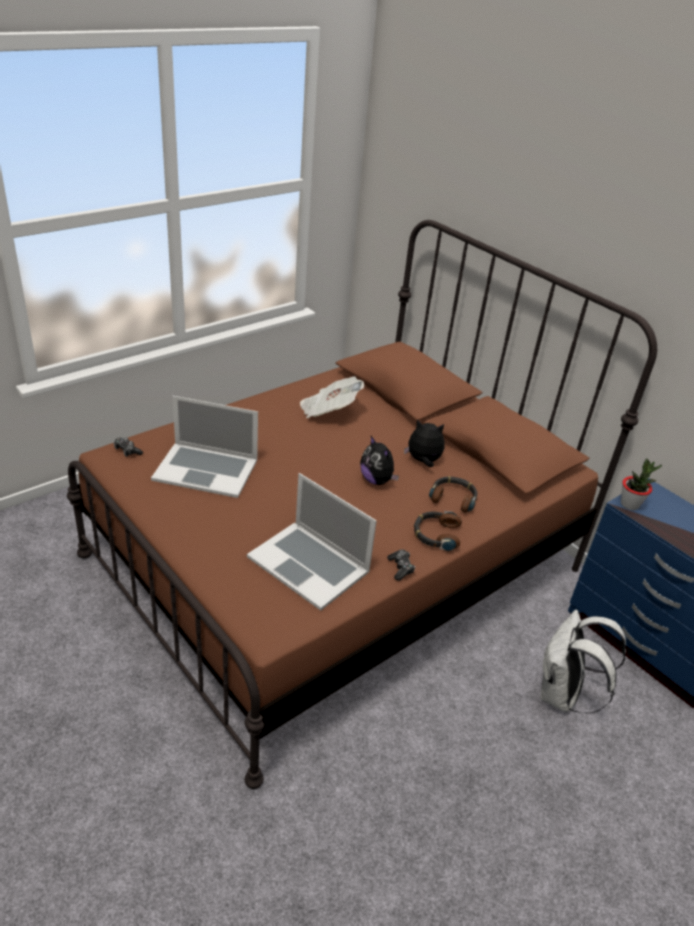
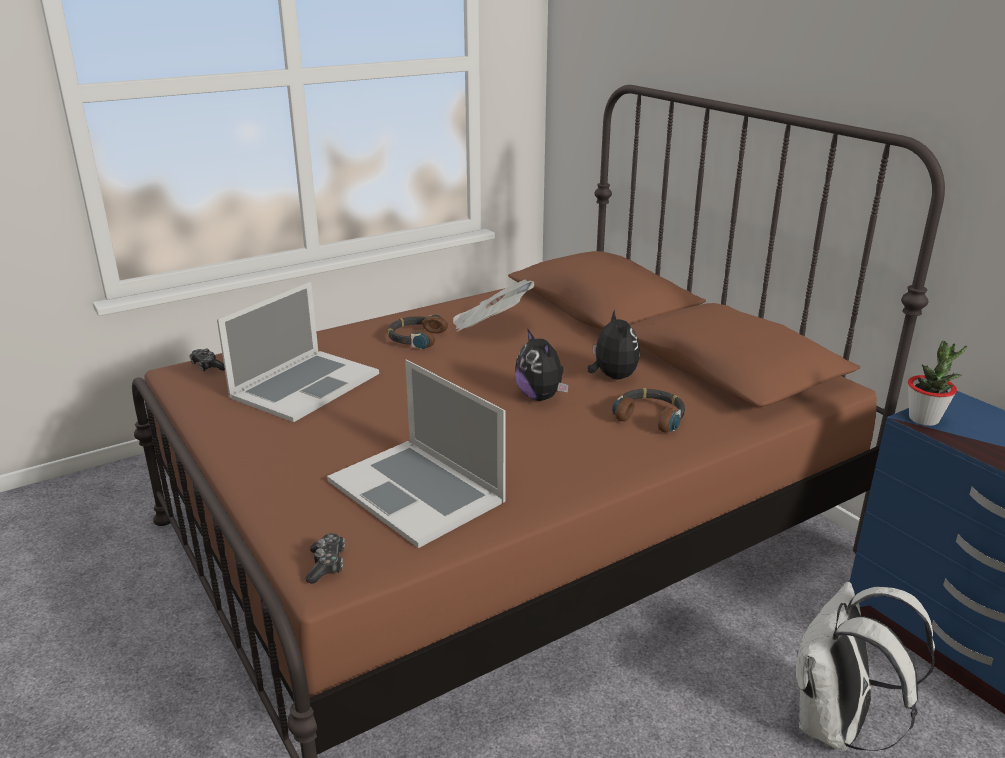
camera: 10 degrees right, 10 degrees down
laptop [151,396,258,498] -> laptop turned 75 degrees counterclockwise [217,282,379,422]
game controller [387,549,415,580] -> game controller moved to [306,533,345,584]
plush toy [404,420,445,467] -> plush toy turned 60 degrees clockwise [588,309,640,379]
headphones [414,511,462,551] -> headphones moved to [388,314,448,349]

